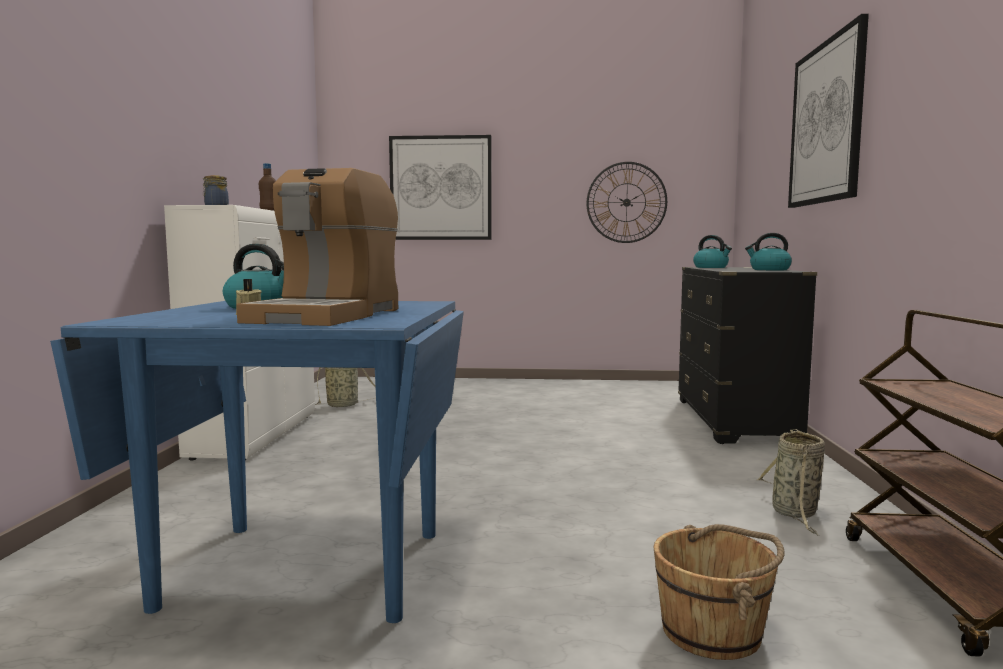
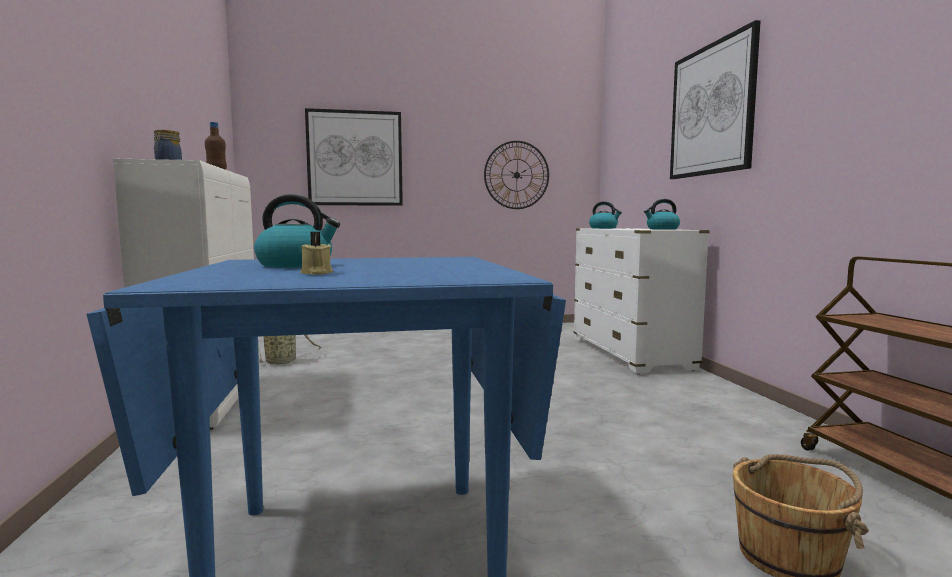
camera: 15 degrees left, 0 degrees up
coffee machine [237,168,398,326] -> none
black dresser [678,267,817,444] -> white dresser [574,228,710,374]
basket [757,429,825,536] -> none

